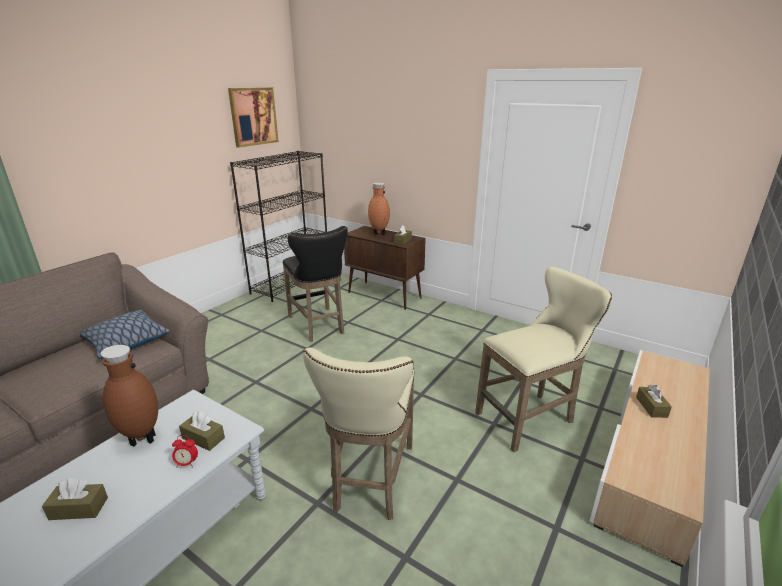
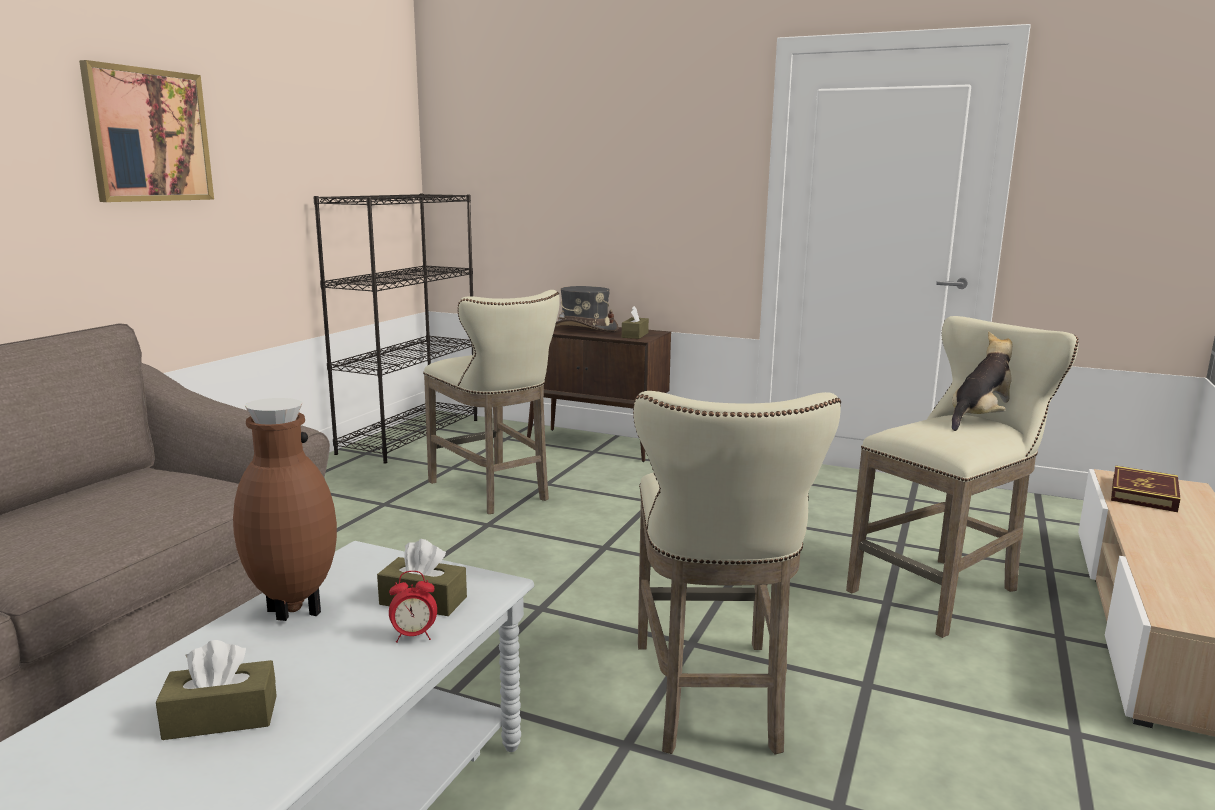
camera: 10 degrees left, 10 degrees down
pillow [80,310,170,359] -> none
picture [228,88,279,147] -> picture moved to [79,60,214,202]
black stool [282,226,348,342] -> beige stool [423,290,560,514]
brown vase [368,182,390,235] -> grey hat [555,286,619,332]
brown tissue box [636,385,672,418] -> none
none -> plush toy [952,331,1012,431]
none -> book [1111,466,1180,512]

